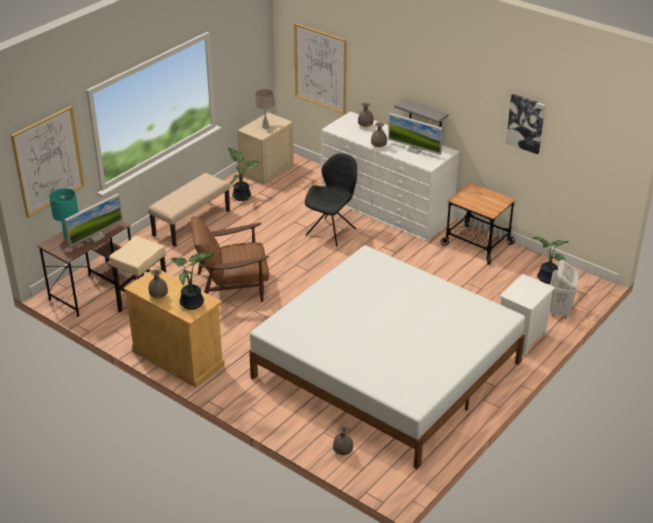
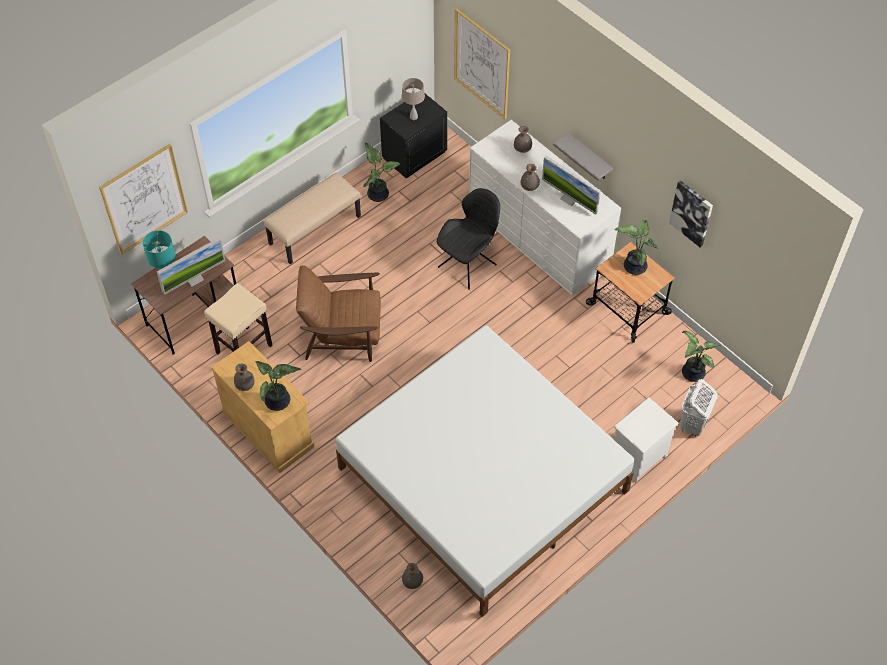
camera: 10 degrees right, 20 degrees up
beige nightstand [237,112,294,185] -> black nightstand [380,94,447,178]
none -> potted plant [614,220,659,275]

